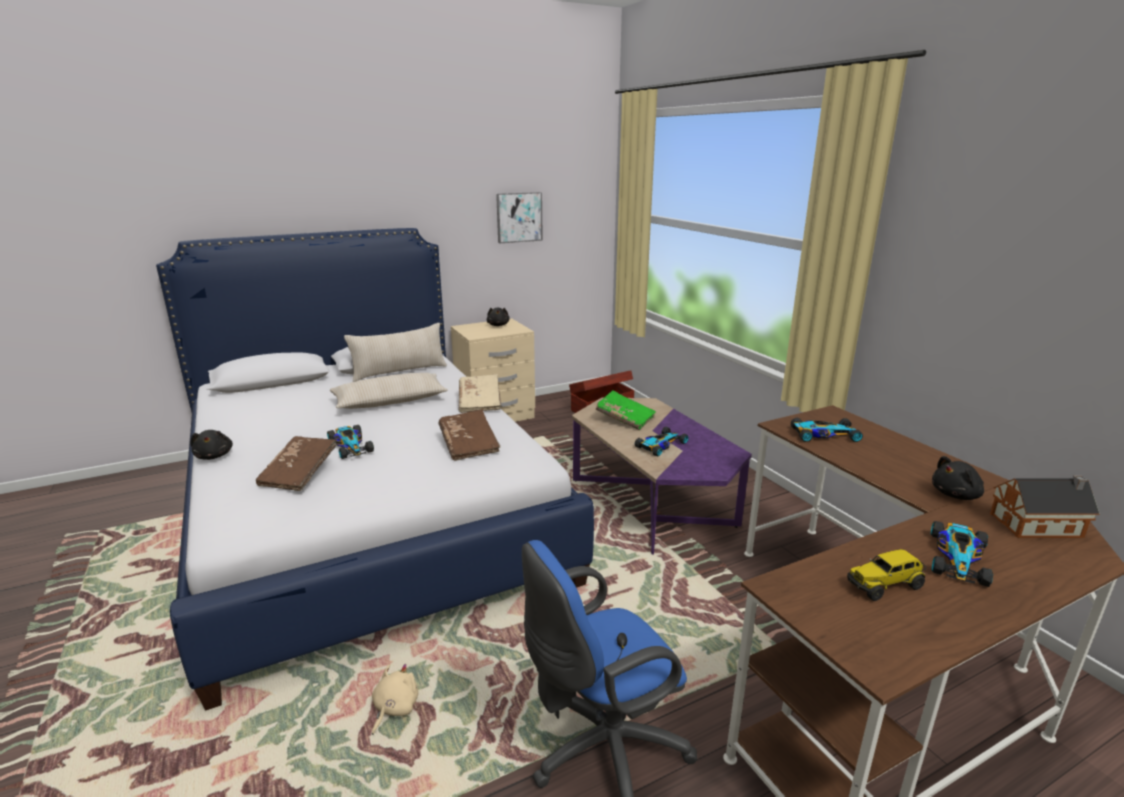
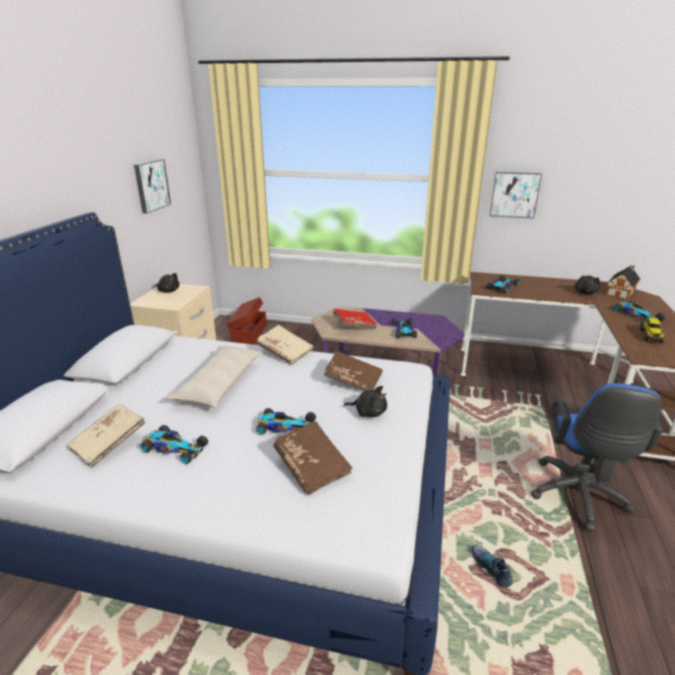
camera: 50 degrees left, 5 degrees up
black plush toy [190,430,233,460] -> black plush toy moved to [344,386,387,417]
beige pillow [344,323,447,382] -> none
beige plush toy [372,664,418,735] -> shoe [471,545,513,588]
green book [596,390,656,430] -> red book [333,309,377,328]
none -> beige book [67,404,145,467]
none -> toy car [140,425,208,464]
none -> picture [490,172,542,219]

